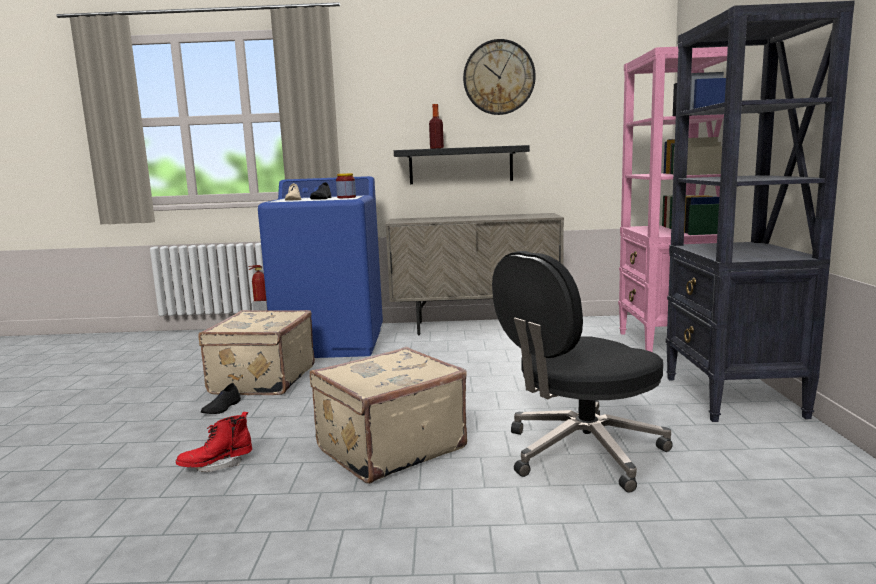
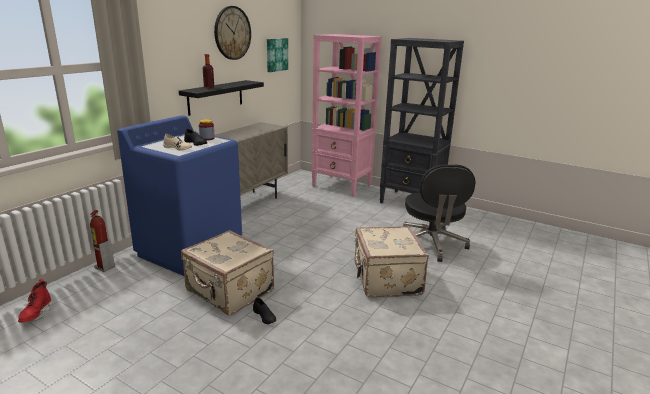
camera: 60 degrees left, 10 degrees up
red boot [176,412,252,472] -> red boot moved to [18,279,51,323]
none -> picture [267,38,288,72]

